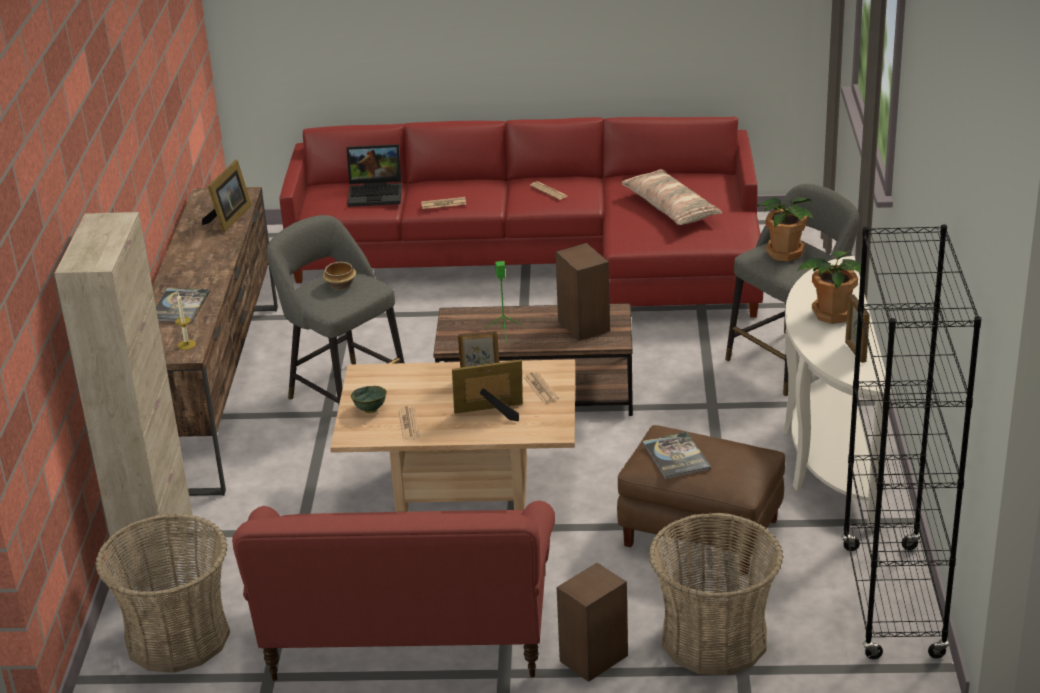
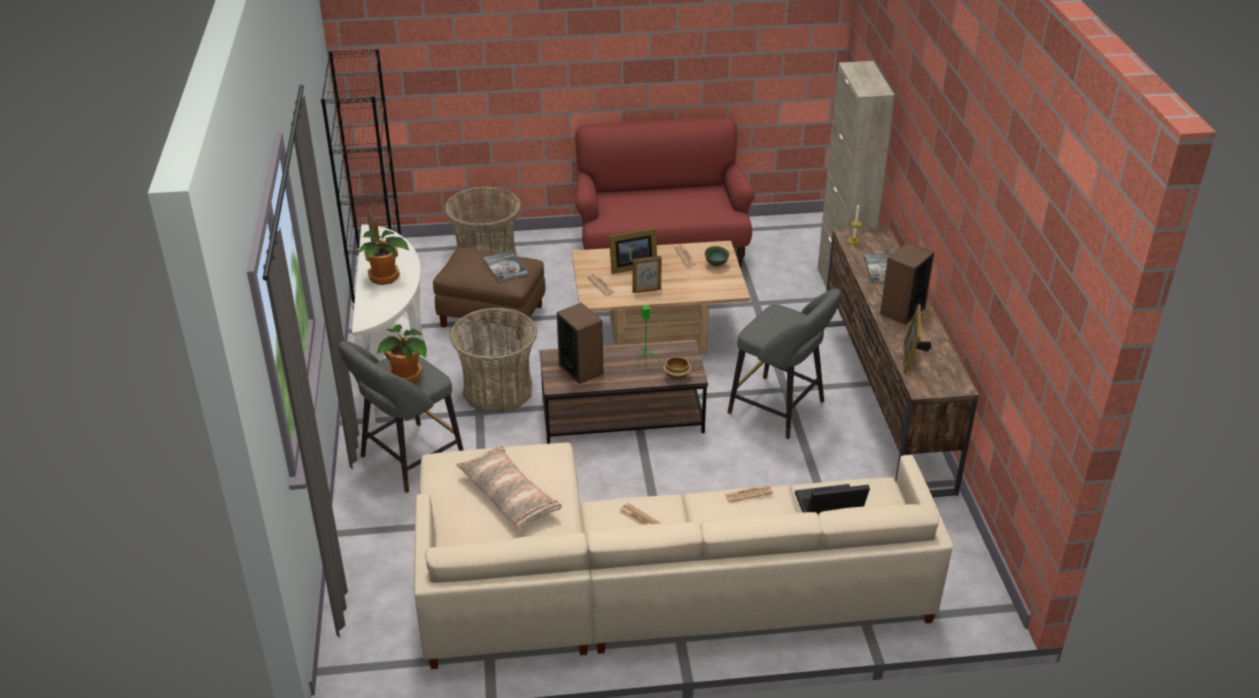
camera: 170 degrees right, 5 degrees up
basket [95,513,230,673] -> basket moved to [449,307,538,412]
red sofa [279,117,763,318] -> beige sofa [414,442,953,669]
bowl [323,262,356,290] -> bowl moved to [663,357,691,381]
speaker [557,563,628,682] -> speaker moved to [880,242,934,325]

